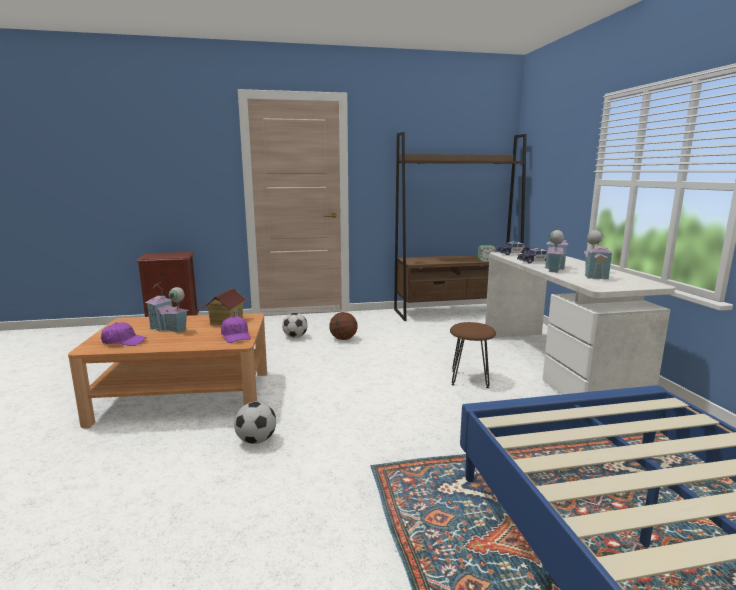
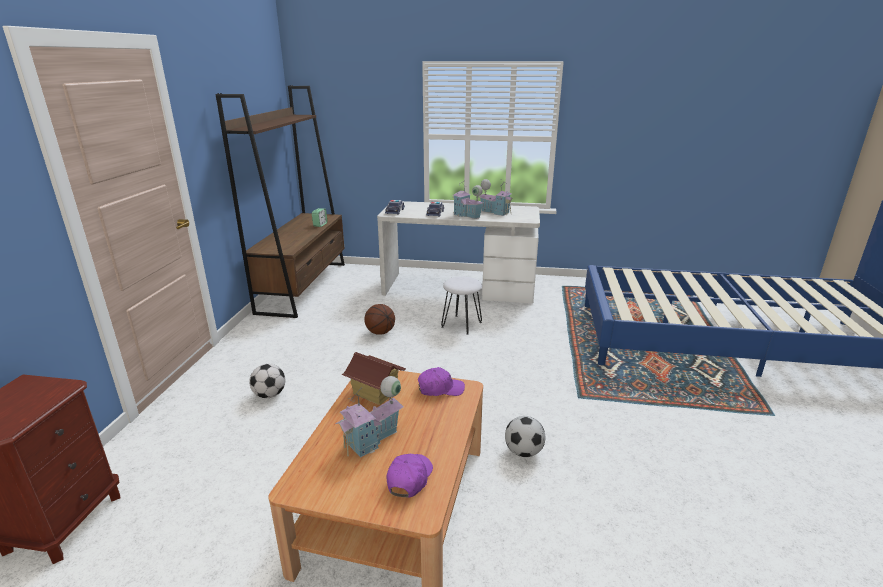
camera: 70 degrees left, 10 degrees up
basketball [329,312,358,340] -> basketball moved to [364,304,395,335]
brown stool [450,322,496,388] -> white stool [441,276,482,335]

